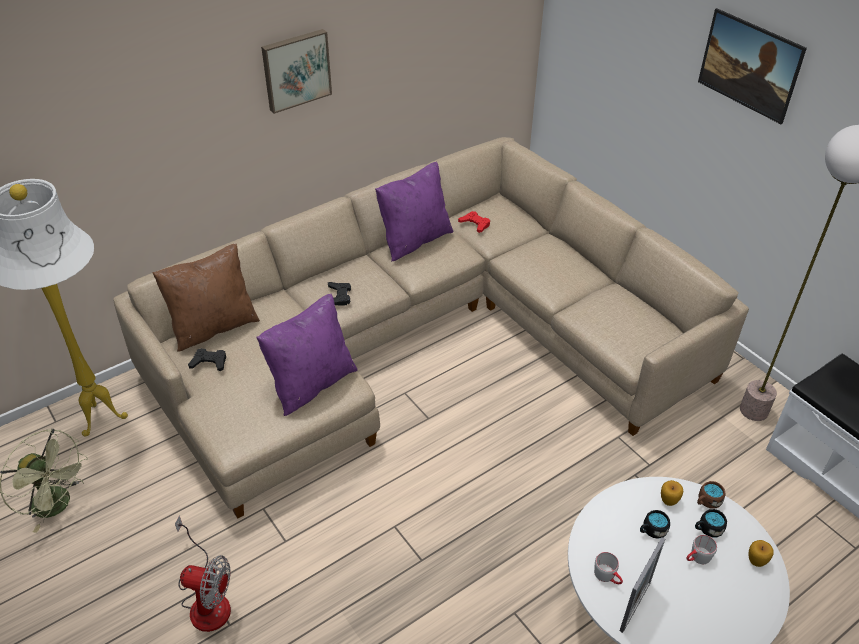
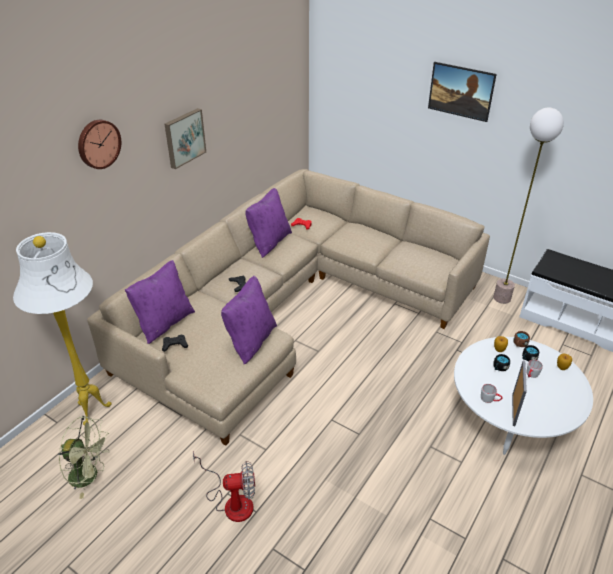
camera: 20 degrees left, 5 degrees down
brown pillow [152,243,260,352] -> purple pillow [125,260,195,344]
none -> wall clock [78,120,121,169]

